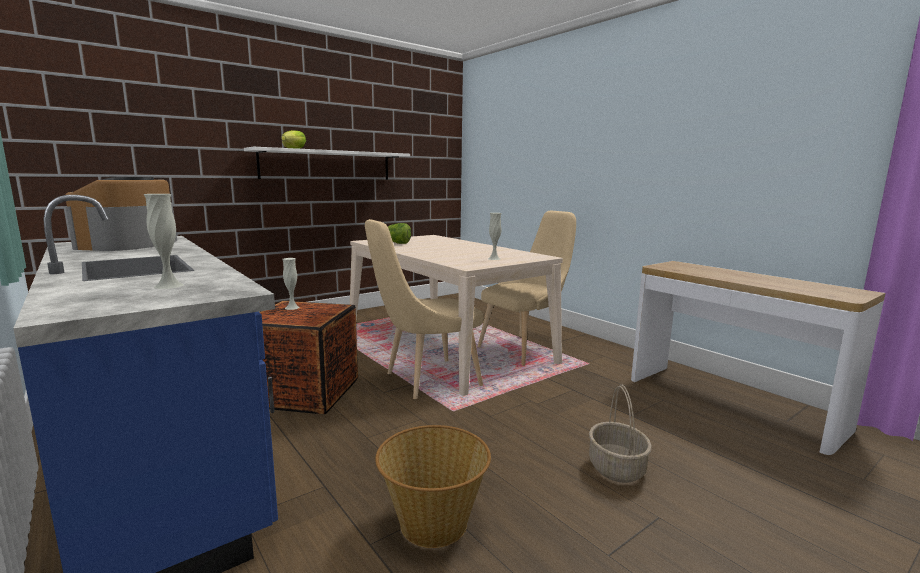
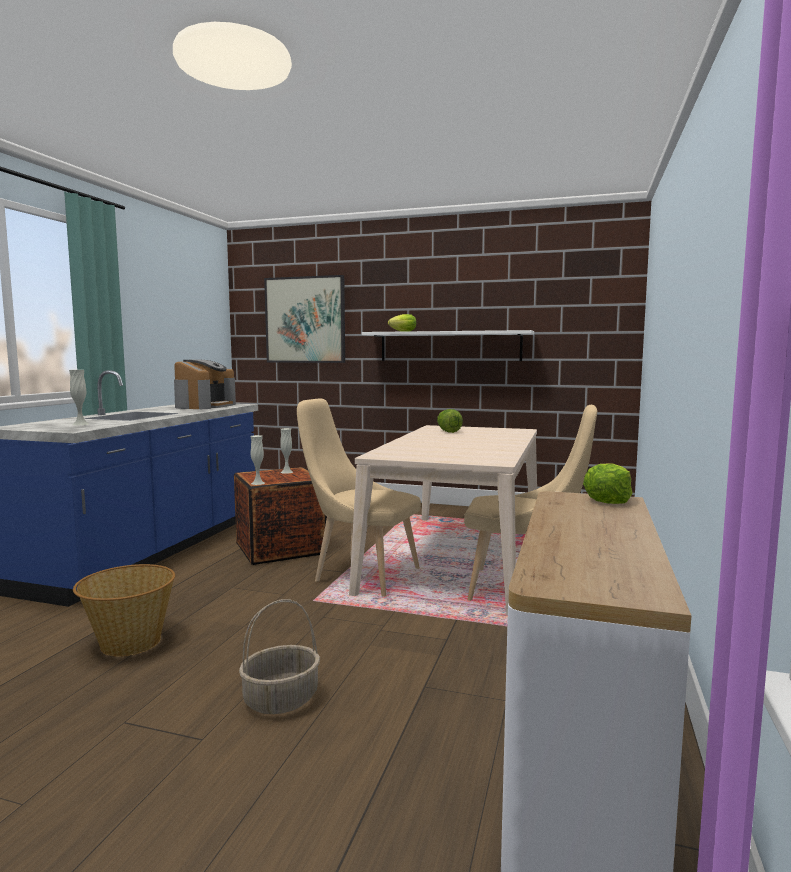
camera: 55 degrees right, 5 degrees down
coffee machine [65,177,177,251] -> coffee machine turned 135 degrees clockwise [174,360,236,409]
white vase [488,213,501,260] -> white vase moved to [250,435,265,485]
none -> picture [264,275,345,363]
none -> lettuce [583,463,632,504]

